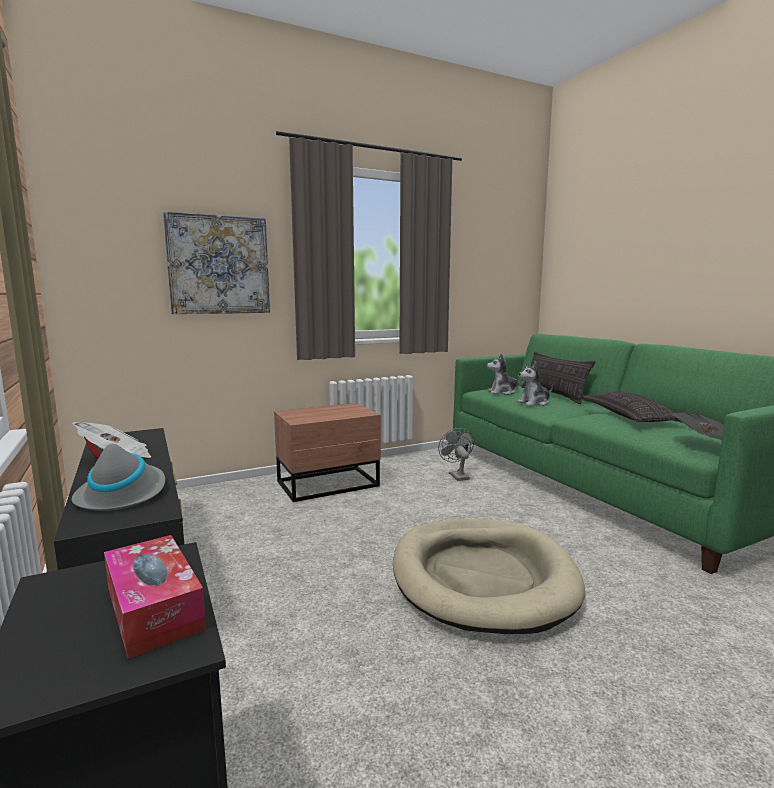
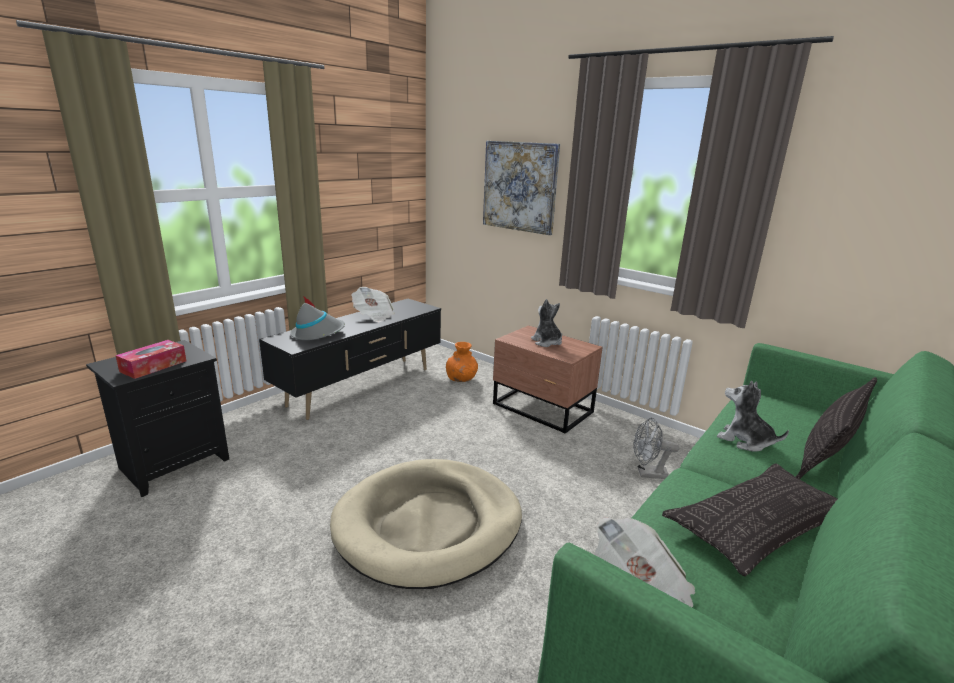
camera: 65 degrees right, 10 degrees up
grey fan [438,428,474,481] -> grey fan turned 135 degrees counterclockwise [633,418,680,479]
plush toy [487,353,524,395] -> plush toy moved to [531,299,562,347]
none -> orange vase [446,342,478,382]

